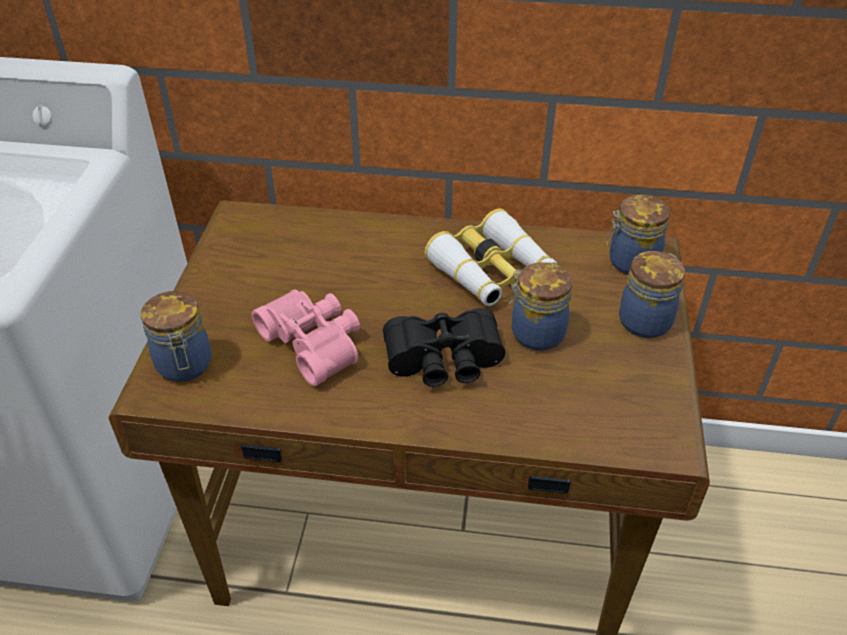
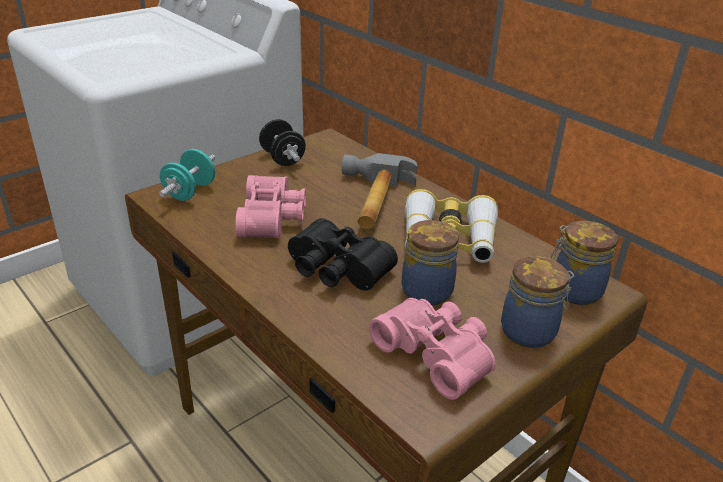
camera: 40 degrees right, 10 degrees down
jar [141,291,211,382] -> turquoise dumbbell [159,149,215,201]
none -> black dumbbell [259,119,306,166]
none -> hammer [342,153,417,229]
none -> pink binoculars [369,298,496,400]

